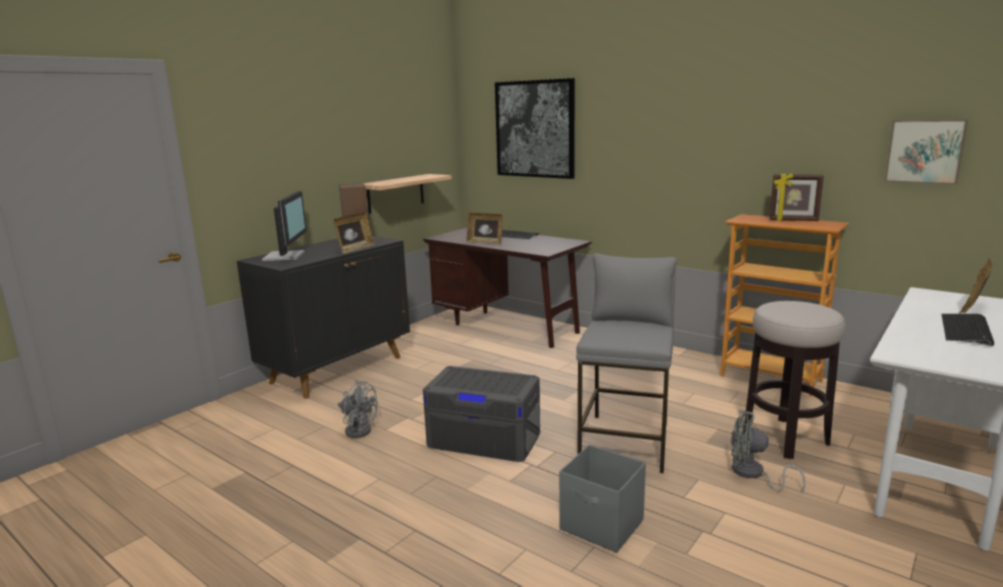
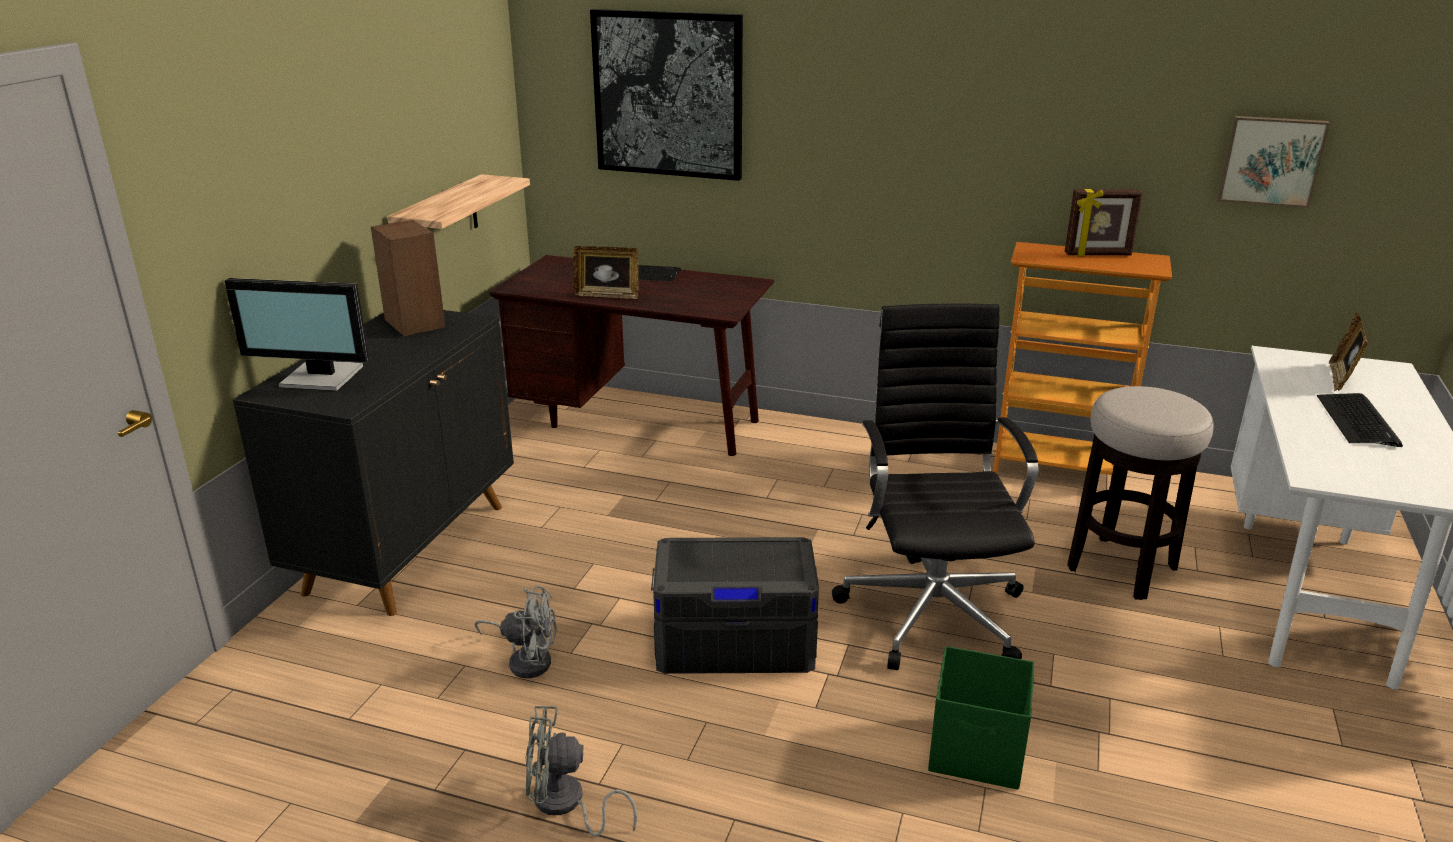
camera: 20 degrees left, 10 degrees up
monitor [262,191,307,261] -> monitor turned 120 degrees clockwise [225,278,369,391]
picture frame [334,212,375,253] -> none
grey storage box [559,445,646,553] -> green storage box [928,646,1034,789]
grey stool [576,253,677,473] -> black office chair [832,303,1038,670]
grey fan [731,410,806,493] -> grey fan moved to [525,706,637,837]

